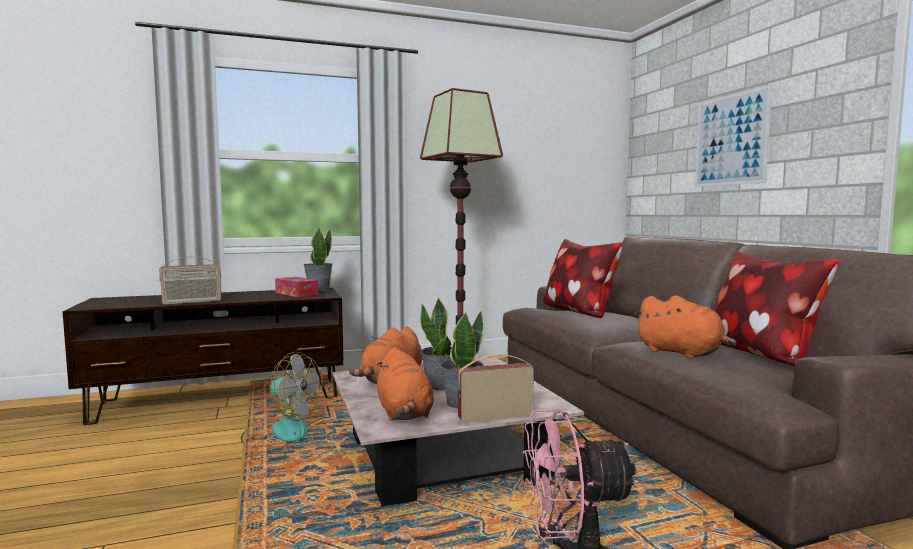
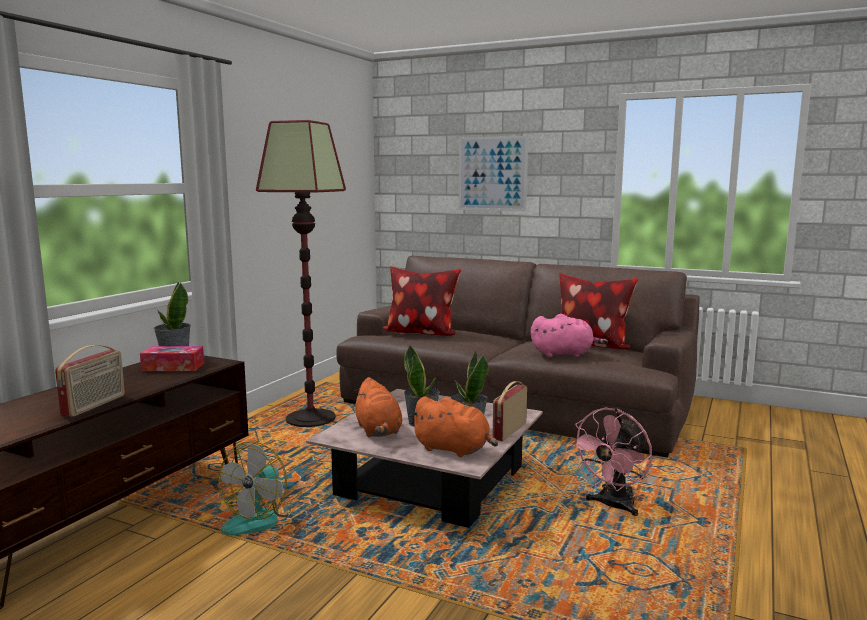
camera: 45 degrees left, 5 degrees up
fan [241,352,323,443] -> fan turned 135 degrees clockwise [218,441,291,535]
orange plush toy [634,295,736,359] -> pink plush toy [531,314,608,357]

